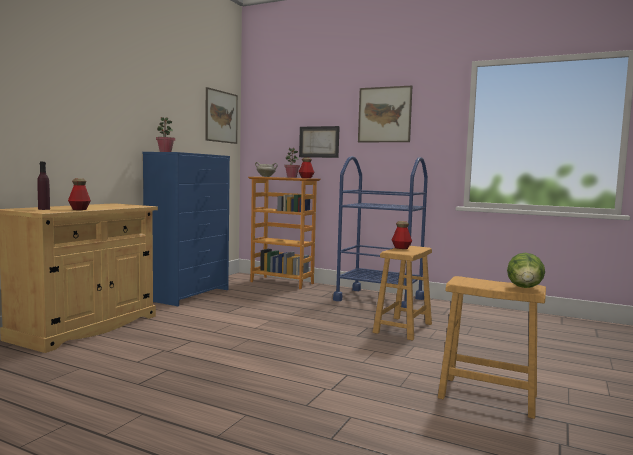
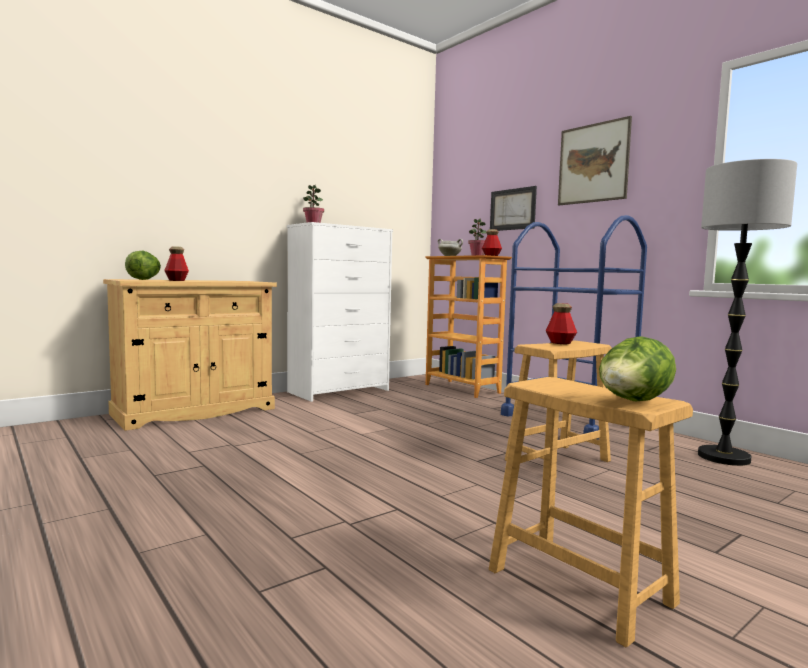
camera: 25 degrees right, 0 degrees up
purple bottle [37,162,50,210] -> lettuce [125,251,161,280]
blue dresser [142,152,230,306] -> white dresser [287,222,393,402]
picture [205,87,238,144] -> none
none -> floor lamp [698,159,797,466]

